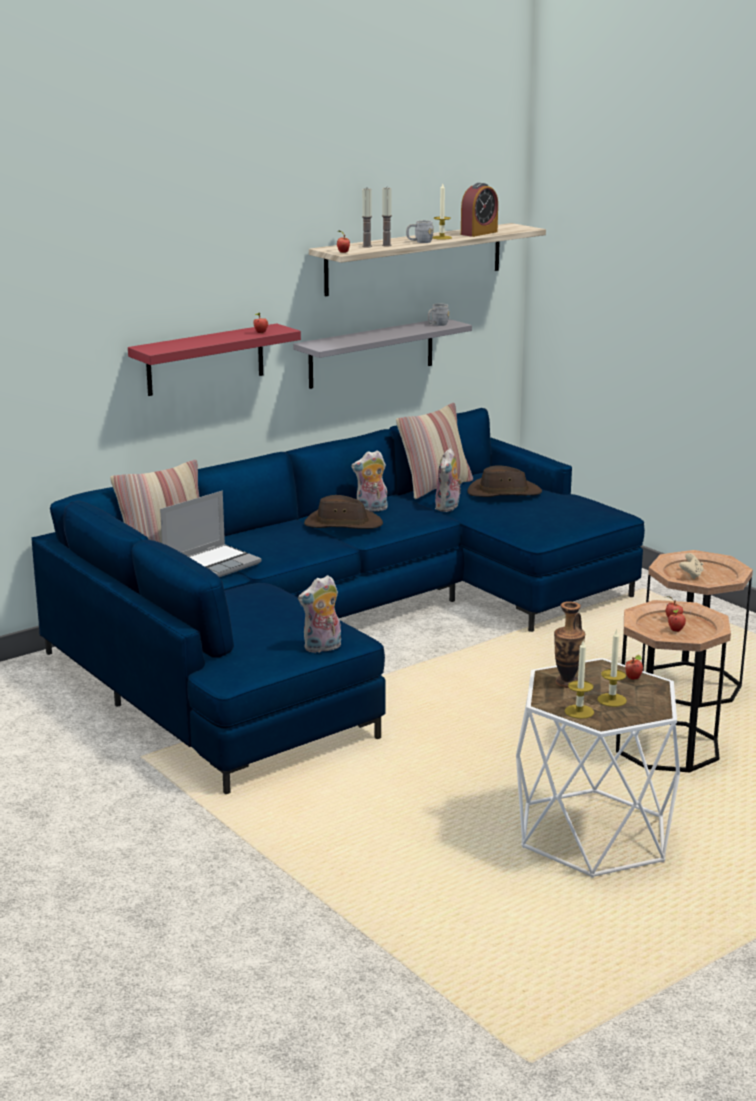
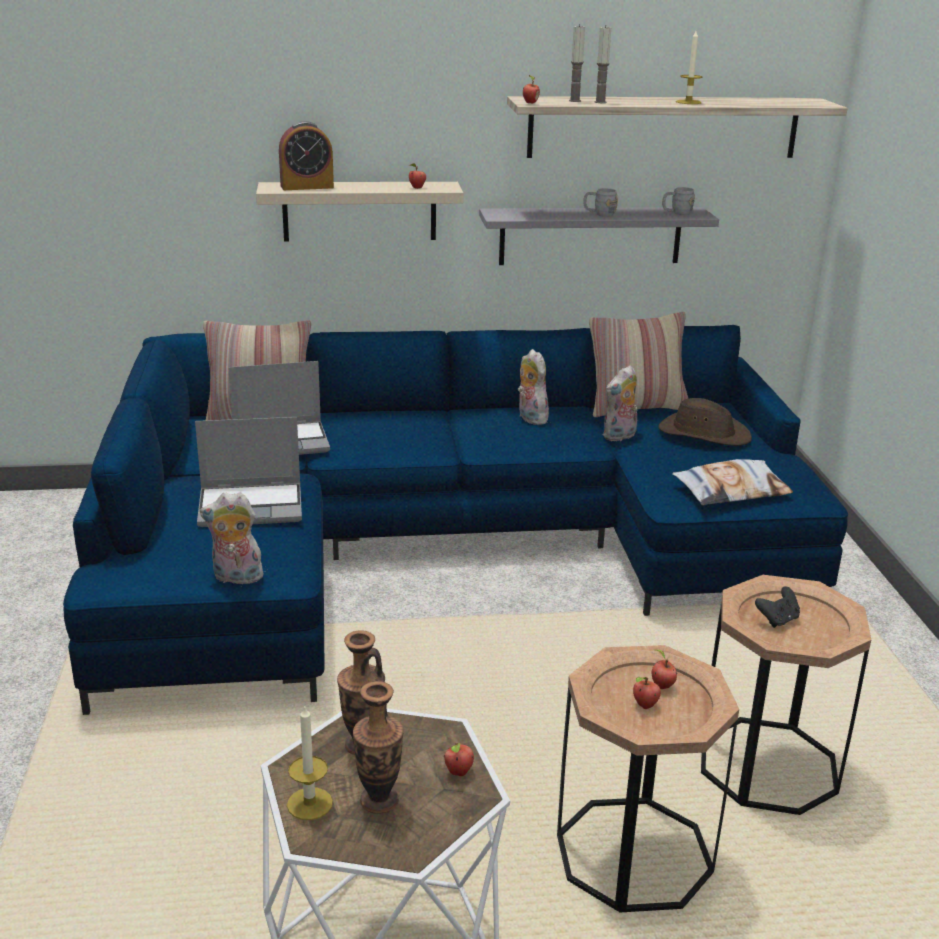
camera: 30 degrees right, 5 degrees up
red shelf [128,323,301,396] -> beige shelf [256,182,464,241]
brown hat [304,495,383,529] -> none
plush toy [351,450,388,511] -> plush toy turned 45 degrees clockwise [518,349,549,425]
grey mug [406,220,434,243] -> grey mug moved to [583,188,618,217]
alarm clock [461,183,498,237] -> alarm clock moved to [279,121,334,190]
candle [597,629,627,707] -> vase [353,681,404,814]
beige game controller [679,553,703,579] -> black game controller [755,586,800,628]
none -> laptop [195,417,302,527]
none -> pillow [672,459,793,506]

